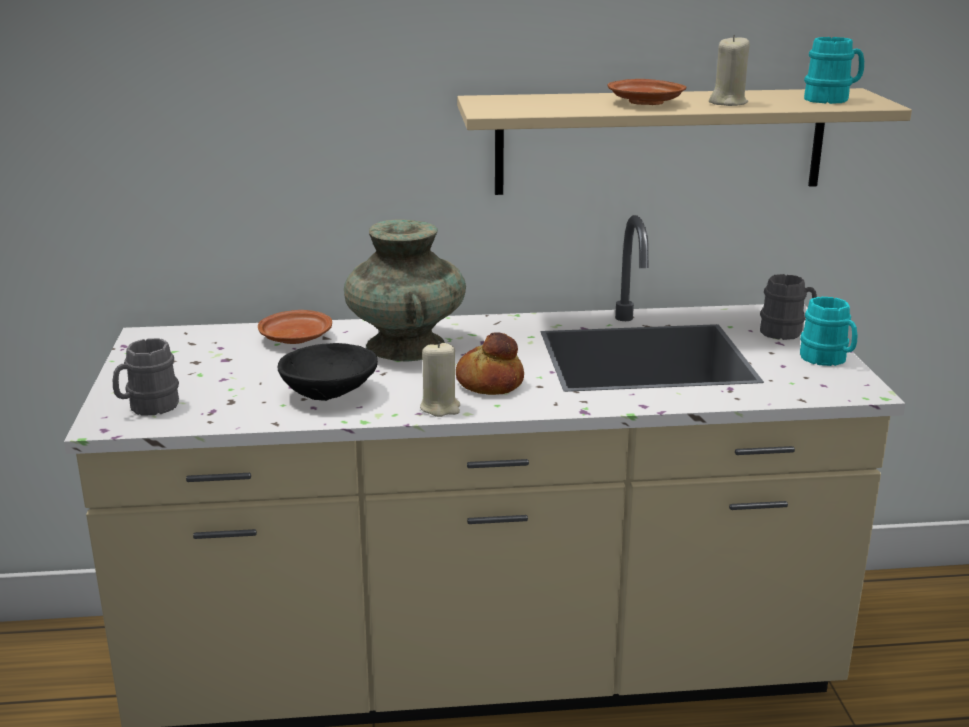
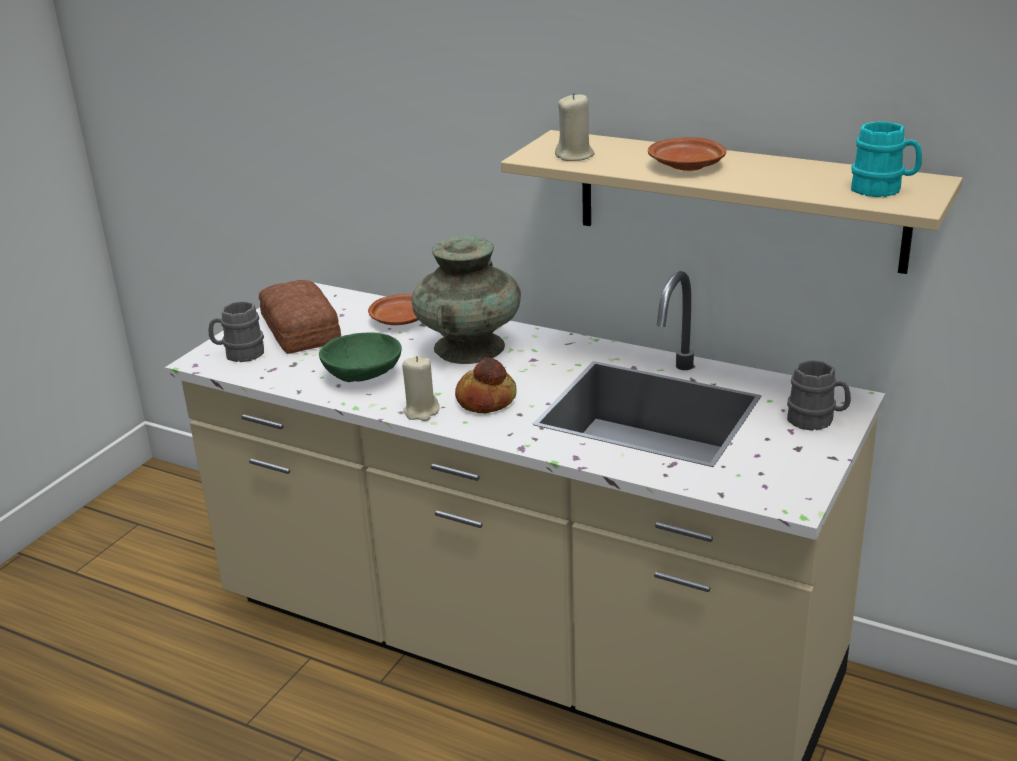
camera: 35 degrees right, 5 degrees up
black bowl [277,343,378,401] -> green bowl [319,333,402,382]
beige candle [709,35,750,106] -> beige candle moved to [555,93,595,161]
turquoise mug [800,297,857,366] -> none
none -> bread [259,280,341,354]

